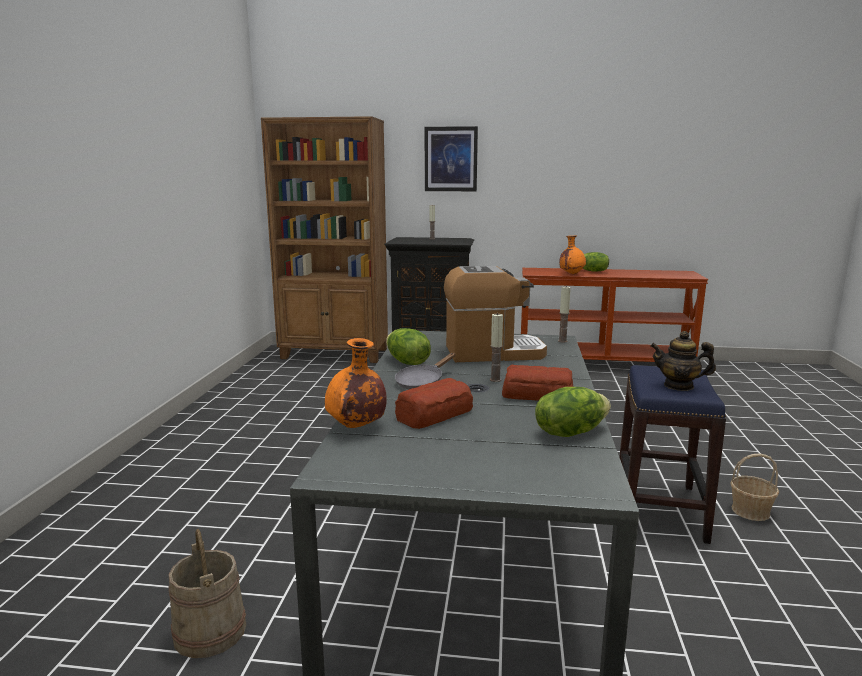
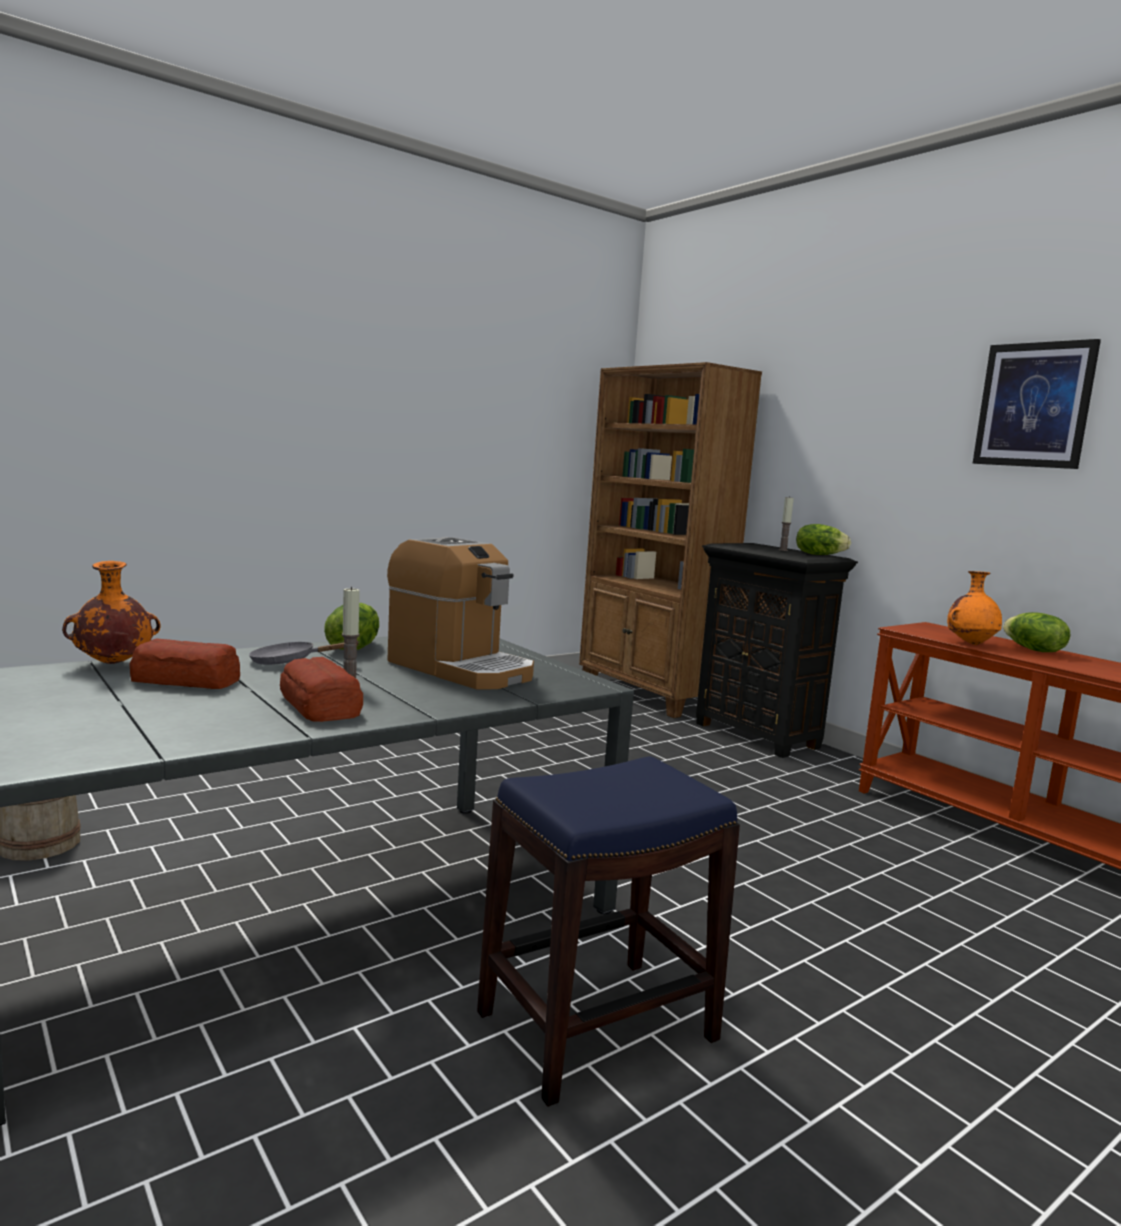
camera: 45 degrees right, 5 degrees down
picture [425,126,478,191] -> picture moved to [972,339,1101,469]
lettuce [535,387,611,437] -> lettuce moved to [796,524,851,555]
candle [558,285,571,342] -> none
teapot [650,331,716,391] -> none
basket [730,453,779,521] -> none

